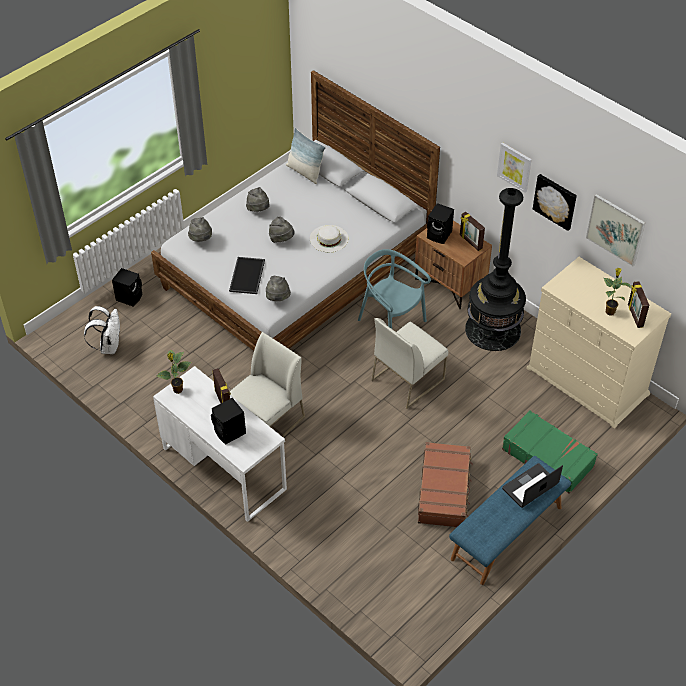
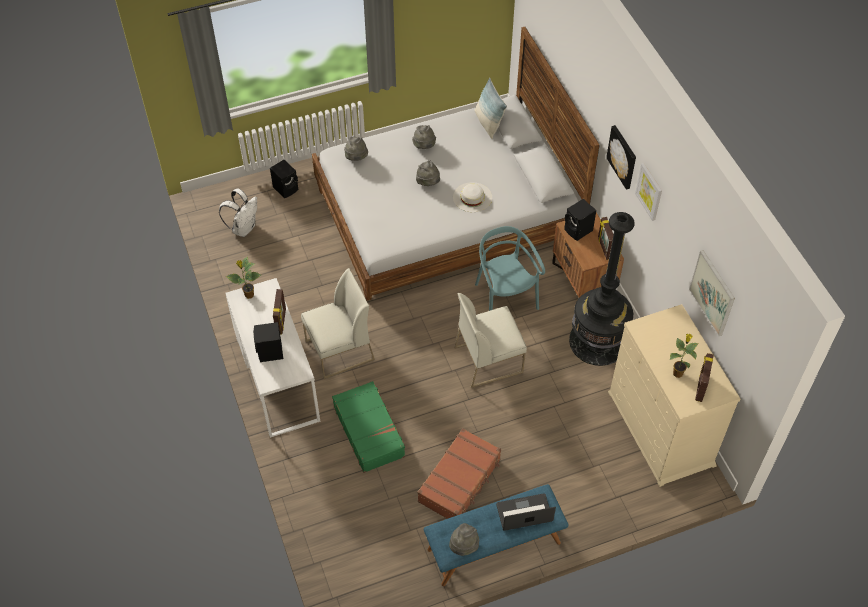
camera: 25 degrees right, 5 degrees up
tray [229,257,265,294] -> none
grey hat [266,276,291,301] -> grey hat moved to [449,523,479,556]
green suitcase [502,410,598,494] -> green suitcase moved to [332,381,405,473]
picture [533,174,577,231] -> picture moved to [606,125,636,190]

